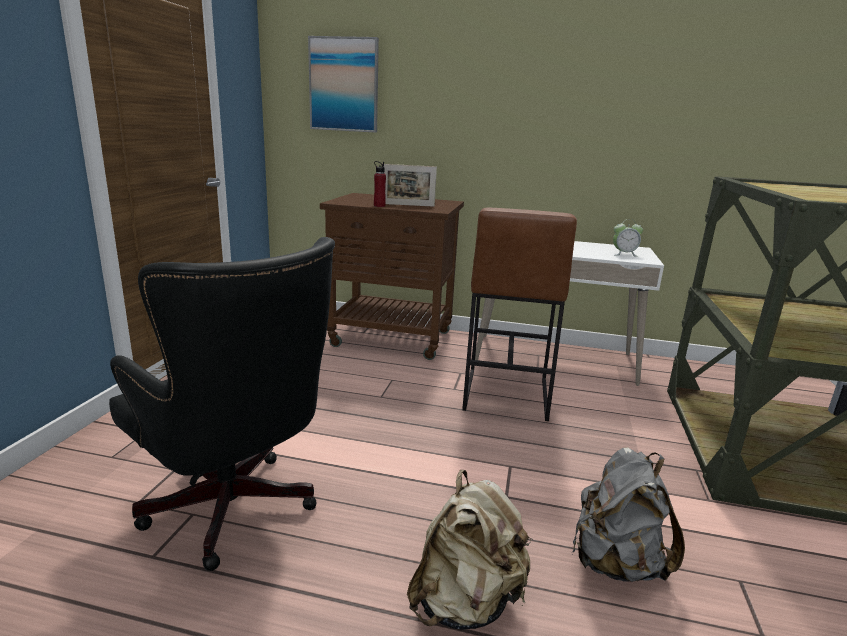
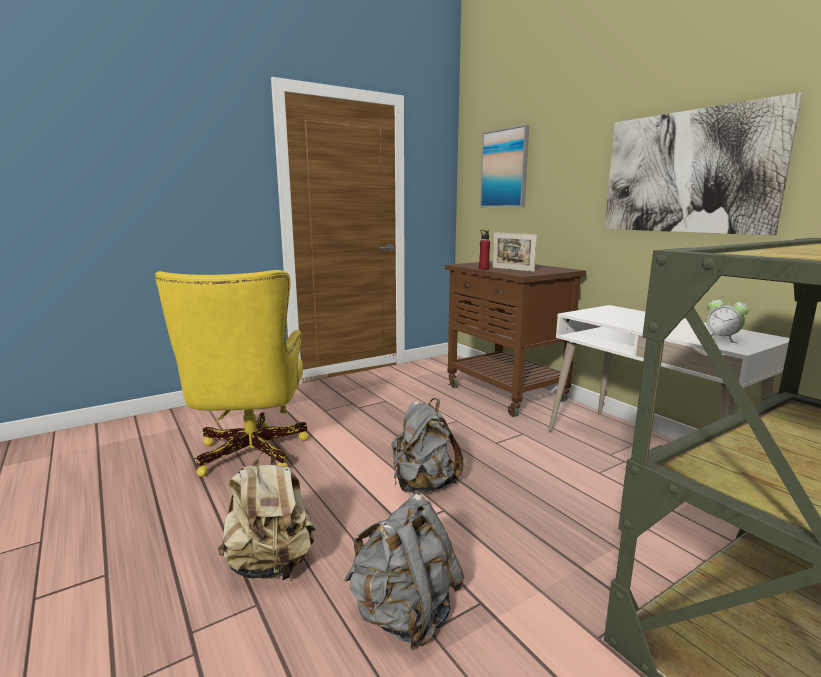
camera: 45 degrees right, 5 degrees down
black office chair [109,237,335,571] -> yellow office chair [155,270,308,477]
brown stool [462,208,577,421] -> none
none -> grey backpack [391,398,464,493]
none -> picture [604,92,803,236]

